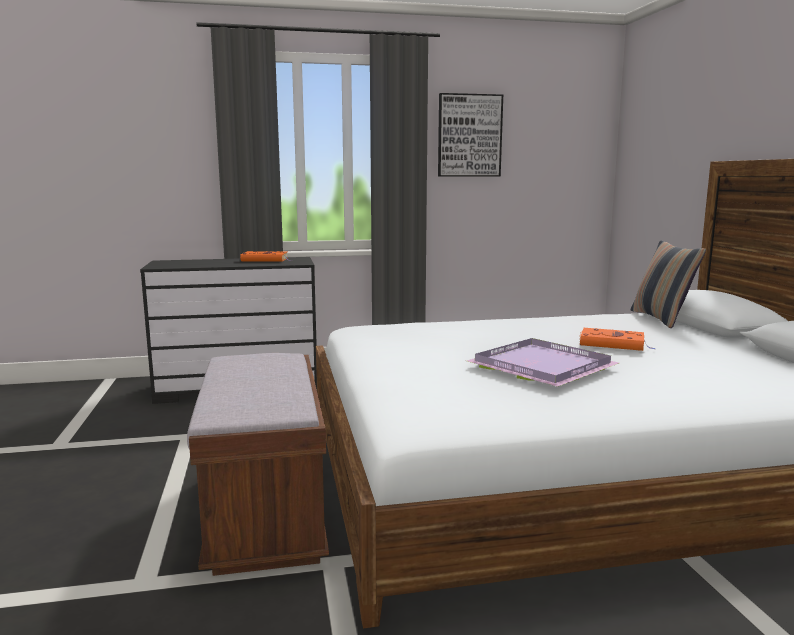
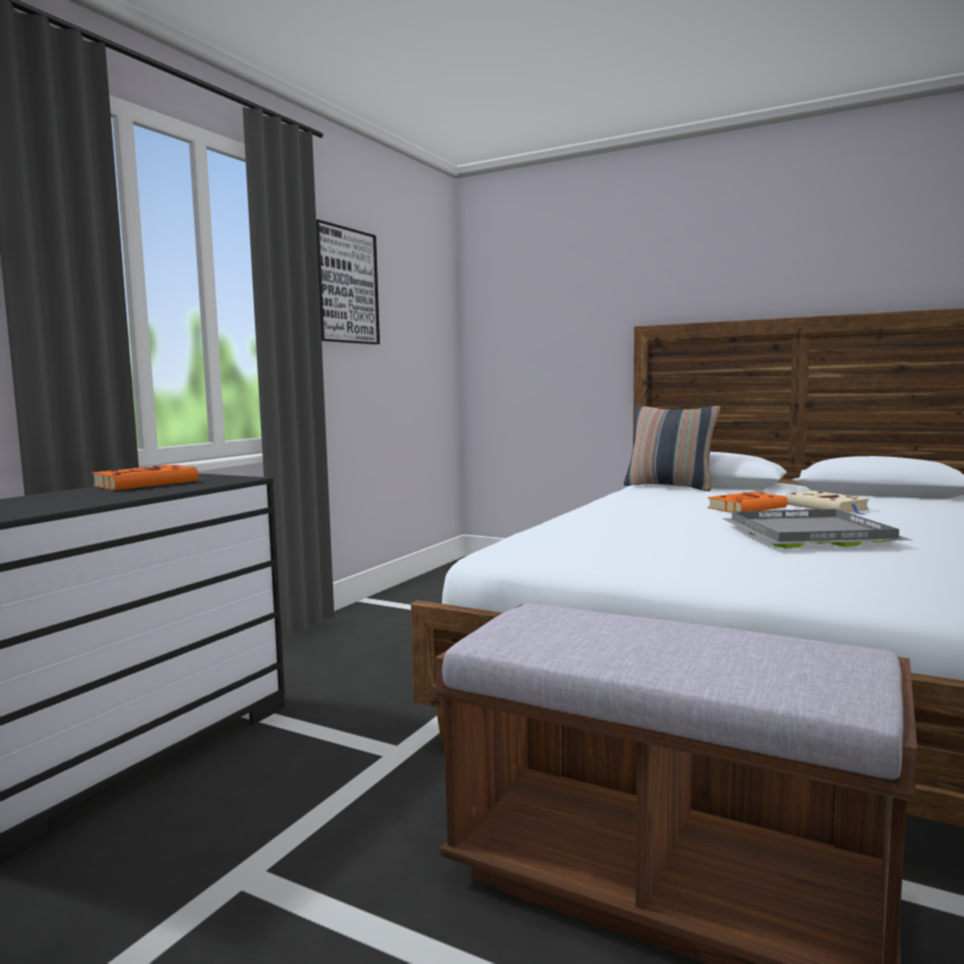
camera: 50 degrees left, 5 degrees down
purple tray [467,338,619,387] -> grey tray [722,509,911,549]
none -> beige book [785,491,870,515]

